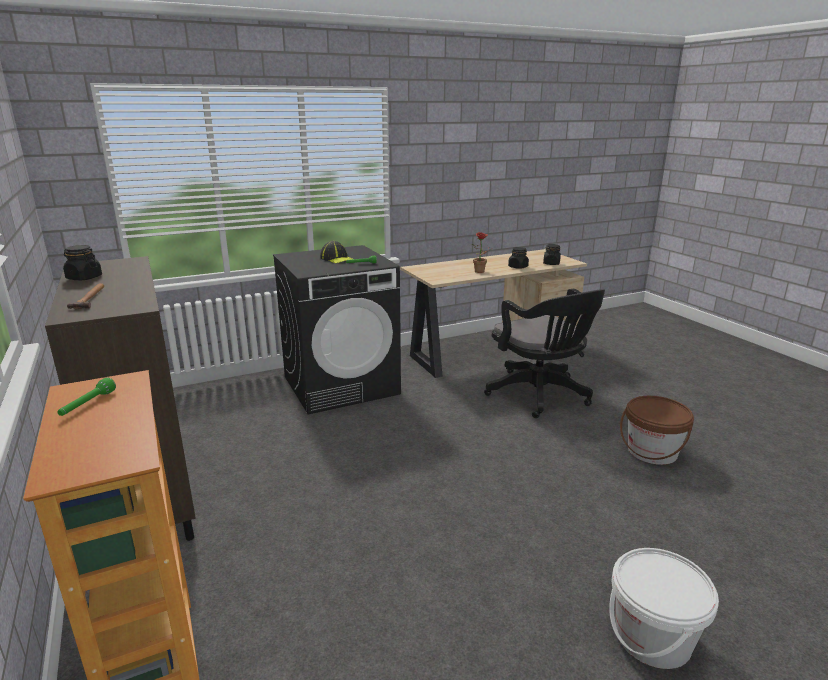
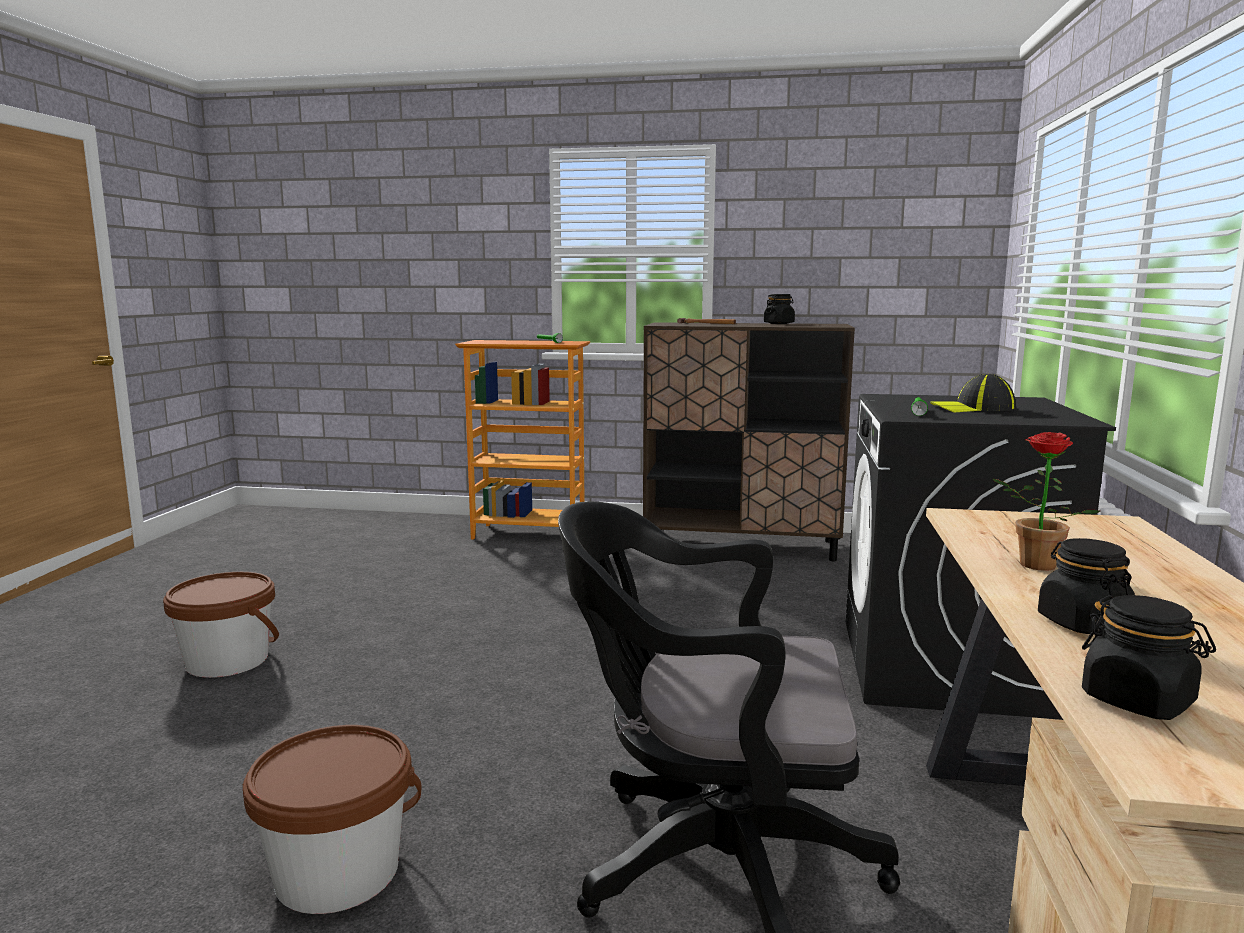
camera: 125 degrees right, 10 degrees down
white bucket [609,548,719,669] -> brown bucket [163,572,279,678]

